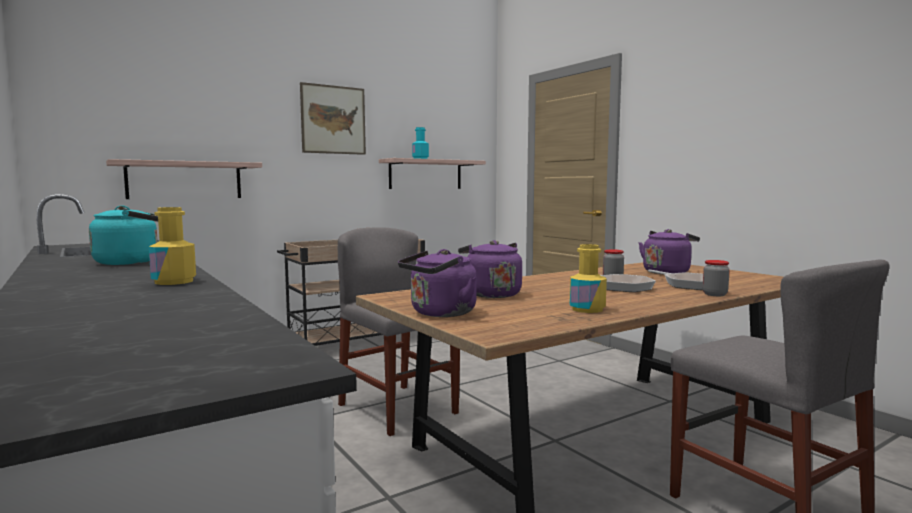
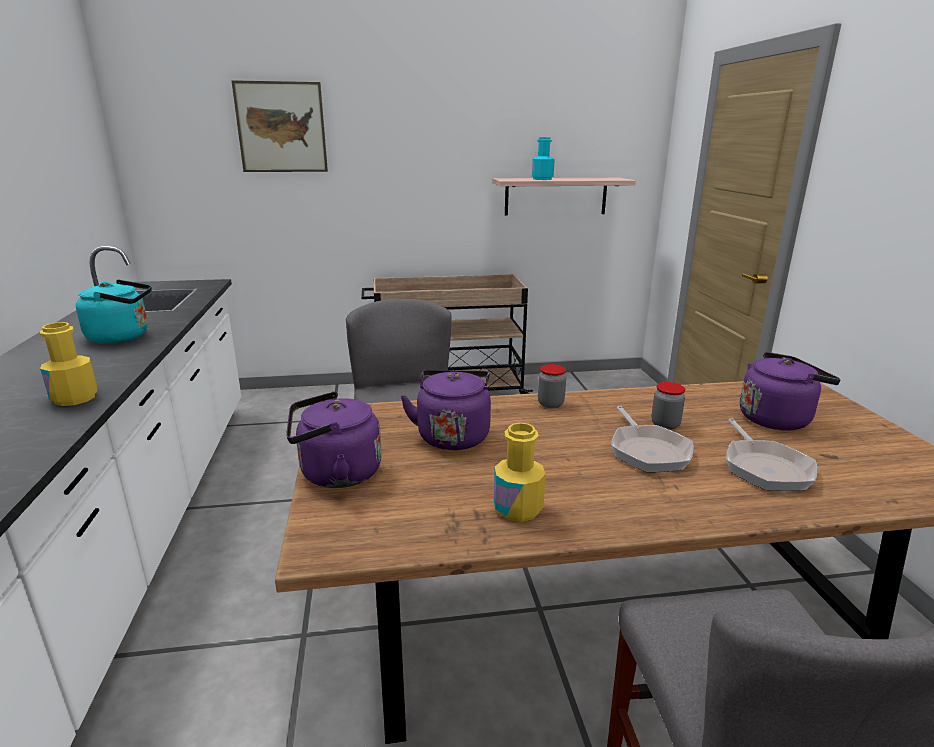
camera: 25 degrees right, 15 degrees up
shelf [106,159,262,199] -> none
picture [300,82,366,155] -> picture moved to [231,80,328,172]
jar [703,260,730,296] -> jar moved to [538,364,566,408]

